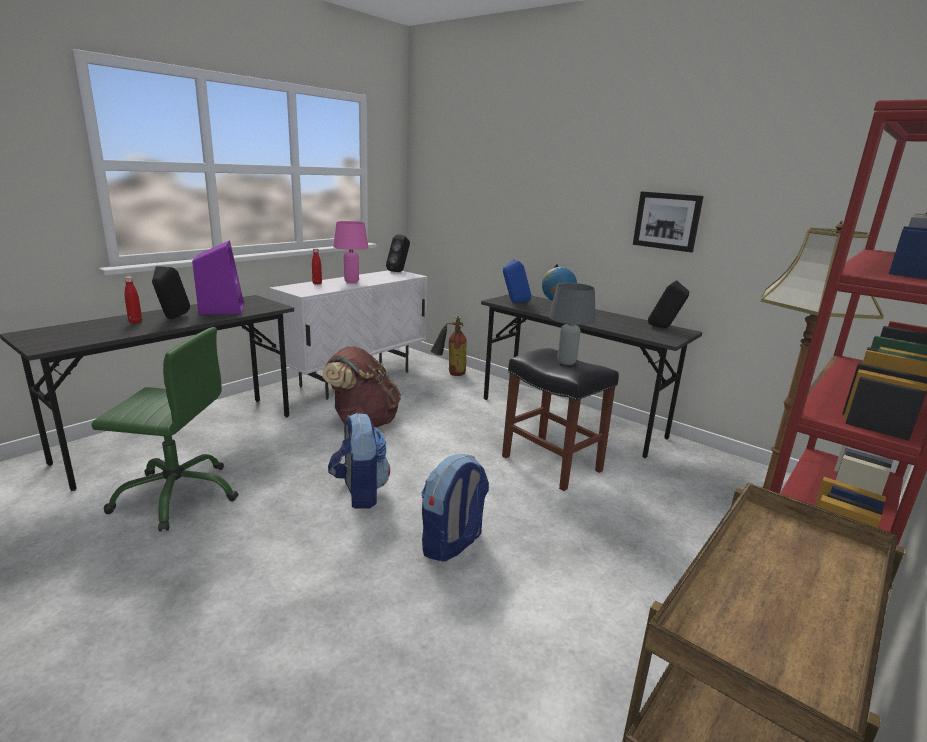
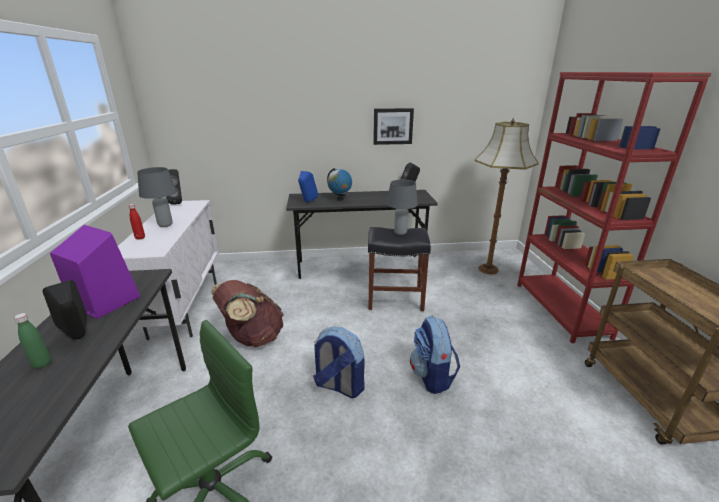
camera: 45 degrees left, 5 degrees up
red bottle [124,276,142,324] -> green bottle [14,313,51,369]
pink table lamp [333,221,369,283] -> grey table lamp [137,167,177,227]
fire extinguisher [430,316,466,376] -> none

